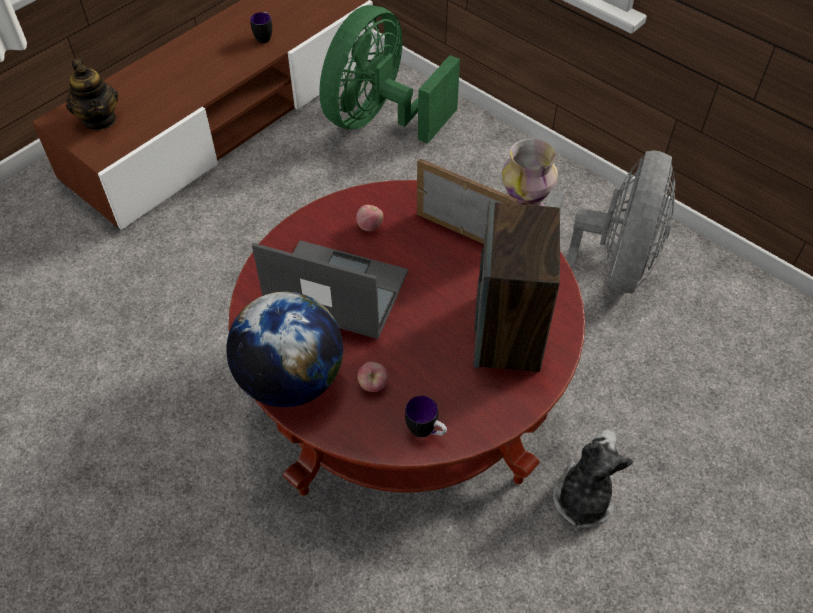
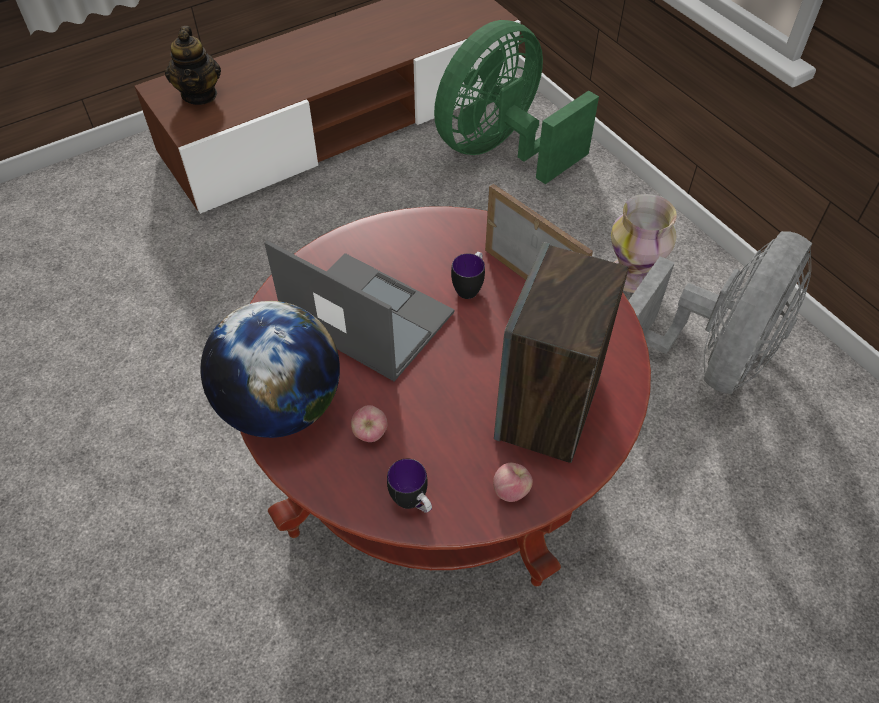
camera: 15 degrees right, 0 degrees up
mug [250,12,272,43] -> mug moved to [451,252,485,299]
apple [356,205,383,231] -> apple moved to [493,463,533,502]
plush toy [553,429,634,531] -> none

